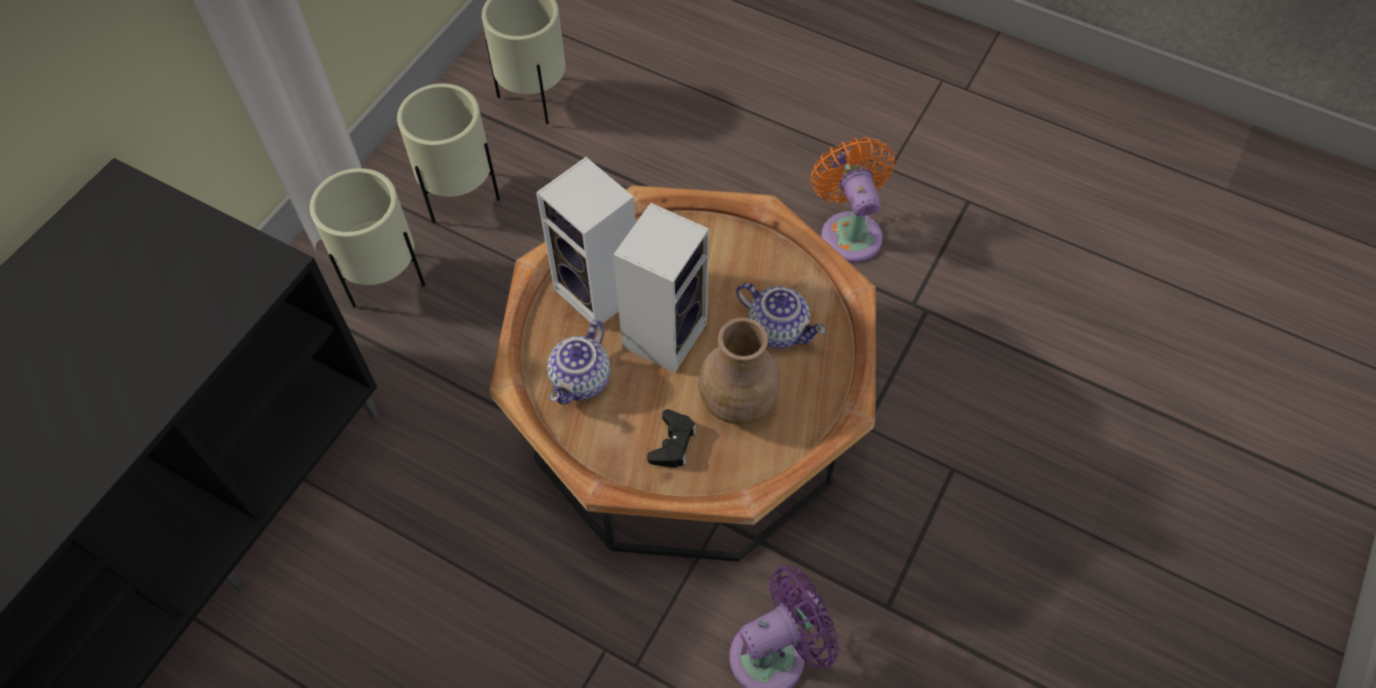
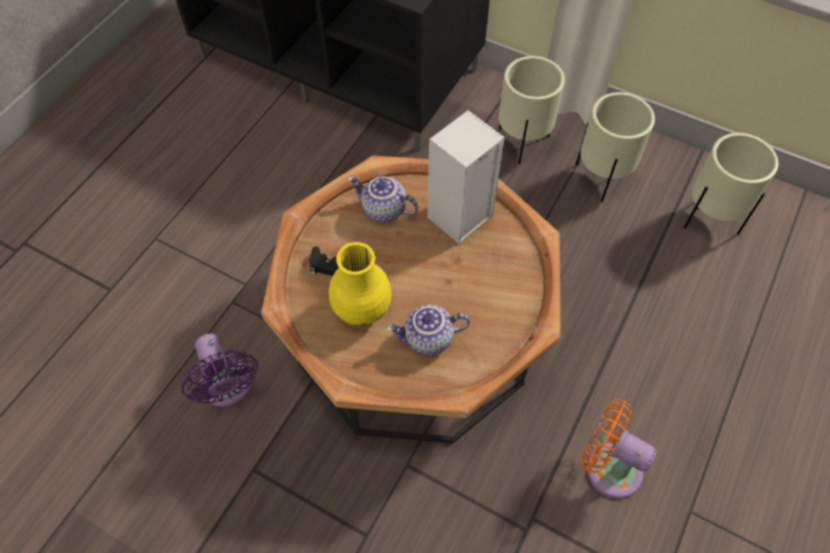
camera: 90 degrees right, 0 degrees up
speaker [613,203,709,373] -> none
brown vase [698,318,780,424] -> yellow vase [329,242,392,325]
teapot [736,283,826,348] -> teapot turned 45 degrees clockwise [387,304,470,356]
orange fan [810,137,895,263] -> orange fan turned 135 degrees counterclockwise [580,399,657,499]

